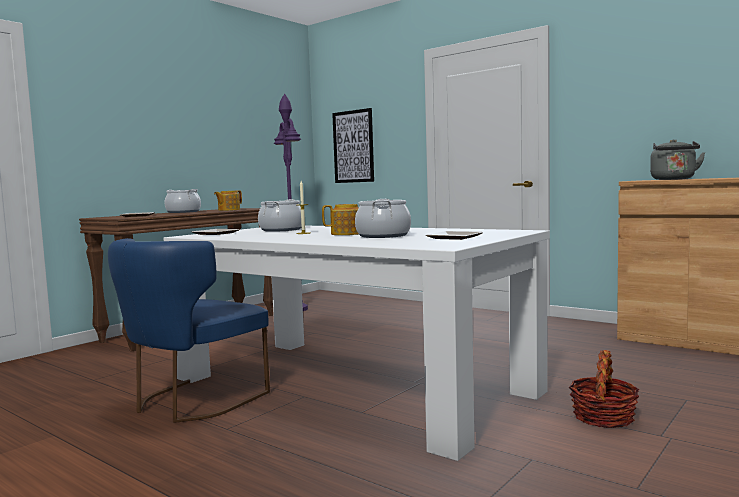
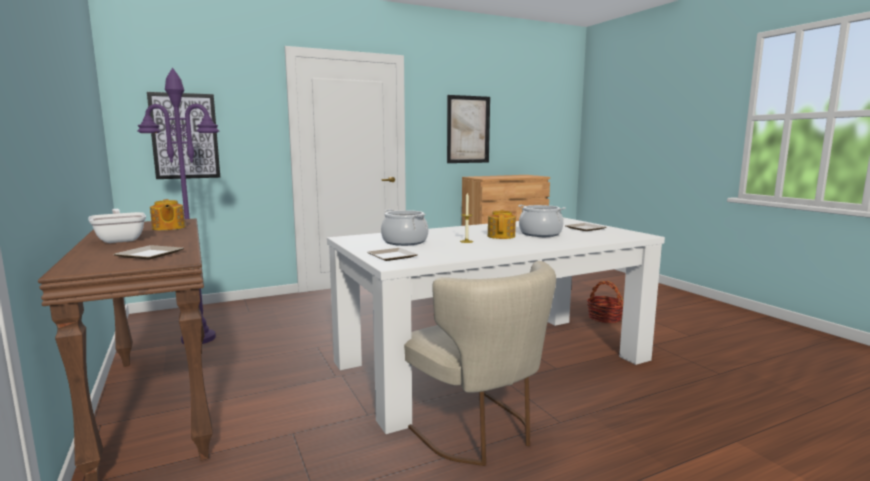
camera: 65 degrees left, 5 degrees up
blue chair [108,238,270,423] -> beige chair [404,261,556,466]
cooking pot [165,189,201,213] -> frying pan [88,209,146,243]
grey kettle [650,139,706,180] -> none
none -> picture [447,95,490,163]

